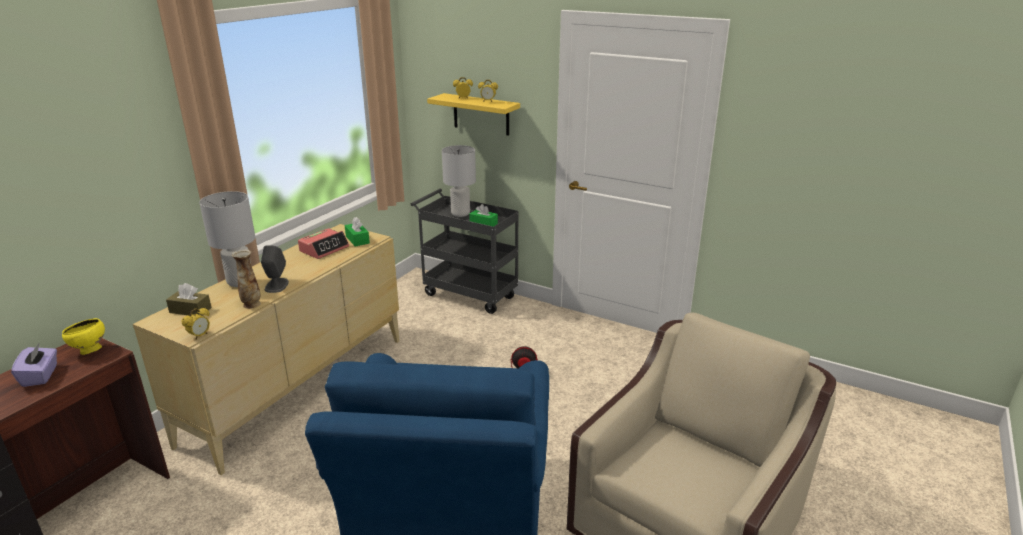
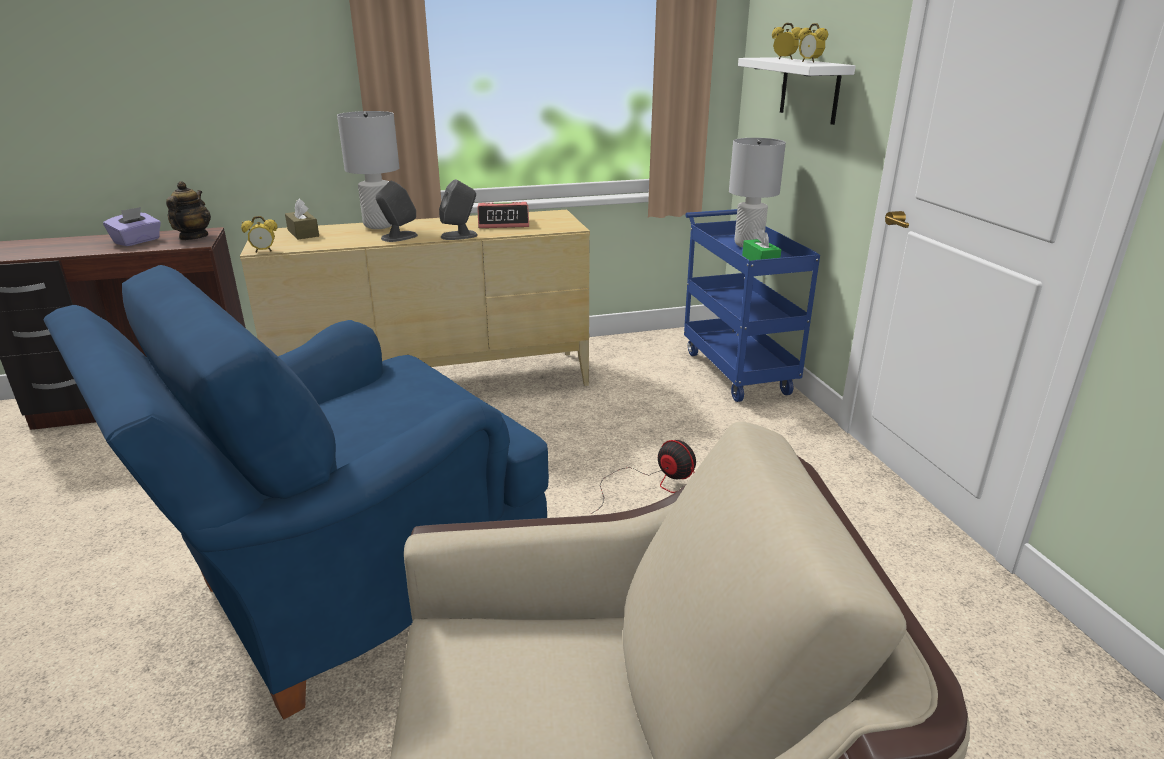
camera: 45 degrees right, 0 degrees up
yellow bowl [62,318,105,355] -> teapot [166,181,211,240]
vase [231,249,261,309] -> none
green tissue box [345,217,370,247] -> none
grey cart [411,188,518,314] -> blue cart [684,209,820,402]
yellow shelf [427,93,520,136] -> white shelf [738,57,856,125]
none -> grey speaker [439,179,478,240]

